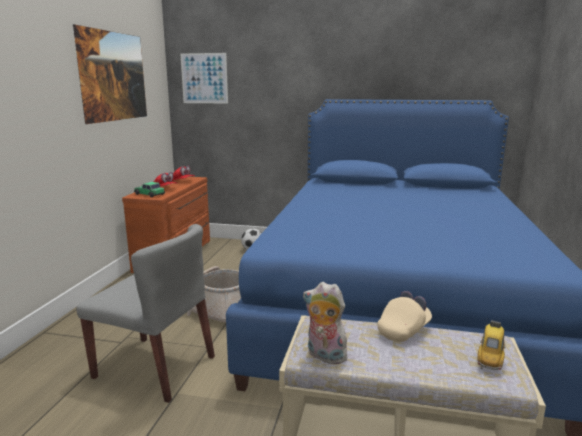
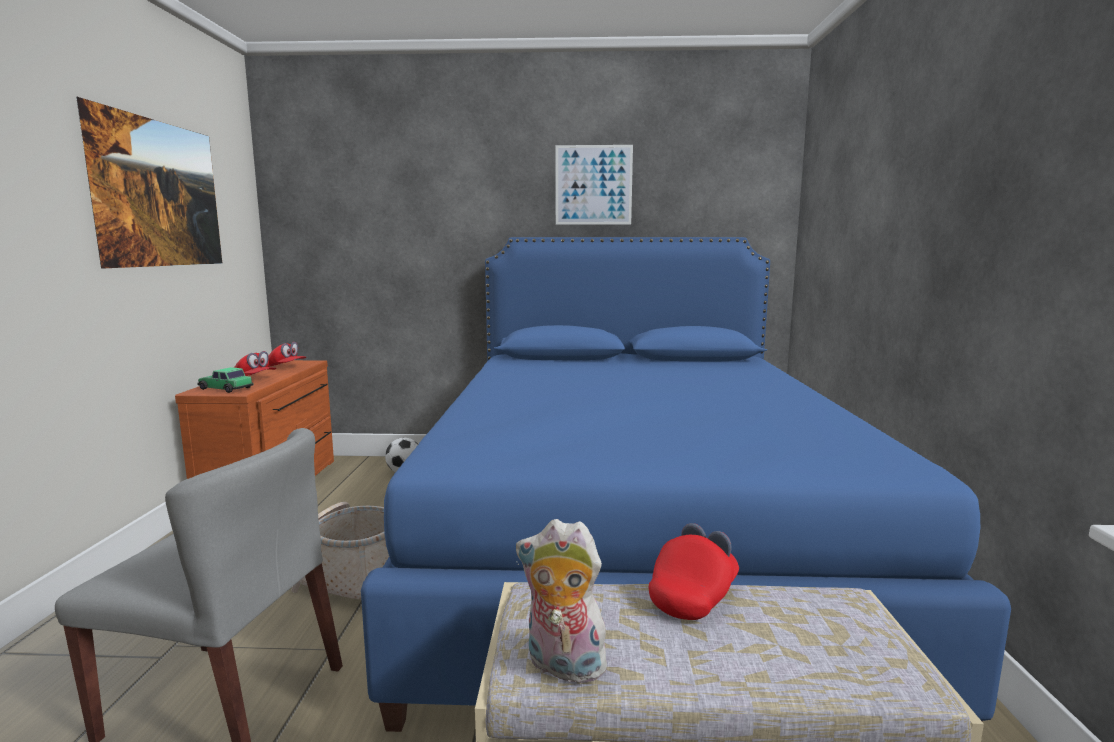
camera: 10 degrees left, 5 degrees down
picture [180,53,228,104] -> picture moved to [556,145,633,225]
beige cap [378,291,432,342] -> red cap [649,523,739,620]
toy car [478,320,505,370] -> none

